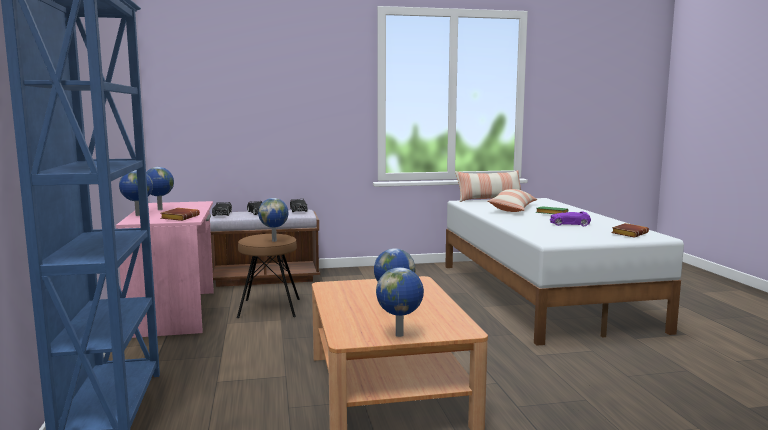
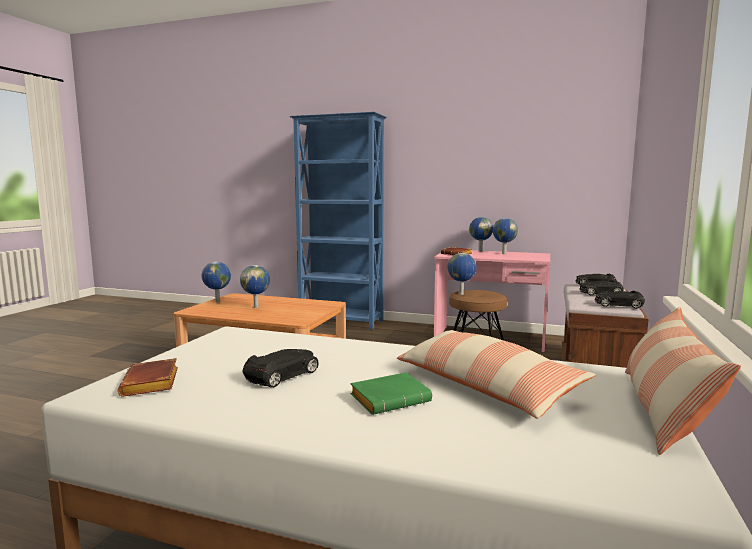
camera: 120 degrees right, 0 degrees up
purple toy car [549,211,591,226] -> black toy car [242,349,319,387]

